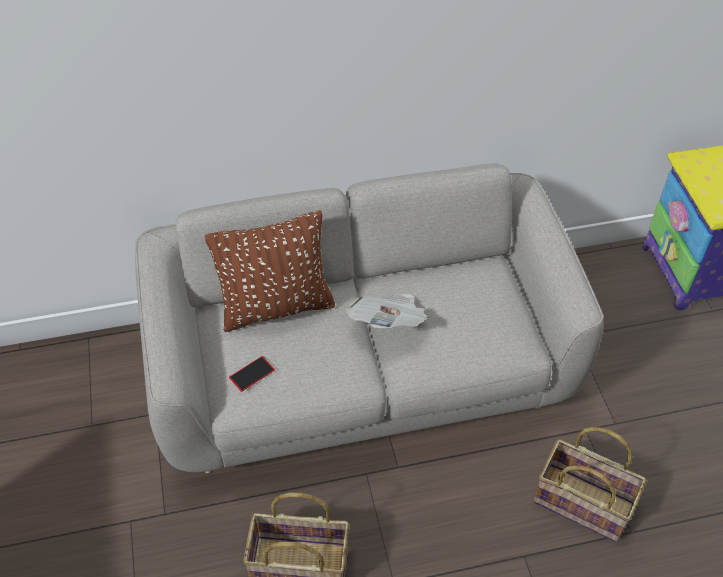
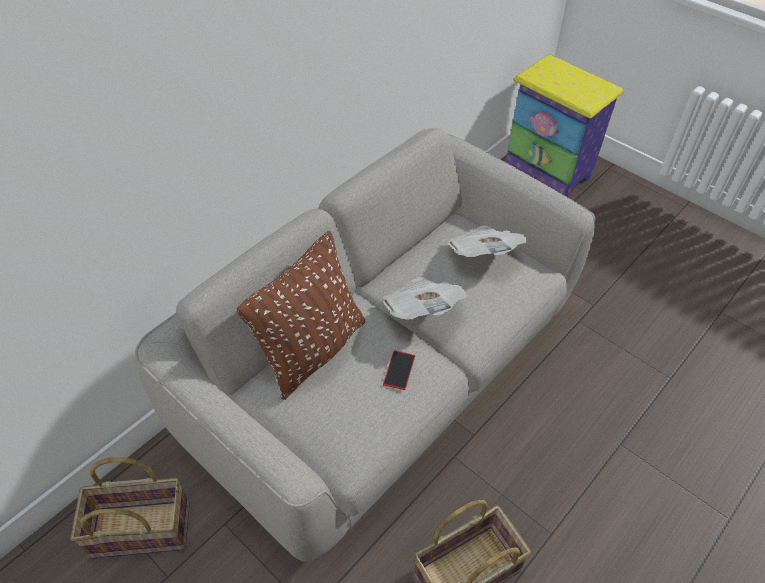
camera: 35 degrees left, 0 degrees up
phone [229,356,275,392] -> phone moved to [383,350,415,390]
basket [534,427,646,542] -> basket moved to [70,457,190,559]
none -> newspaper [448,225,528,257]

